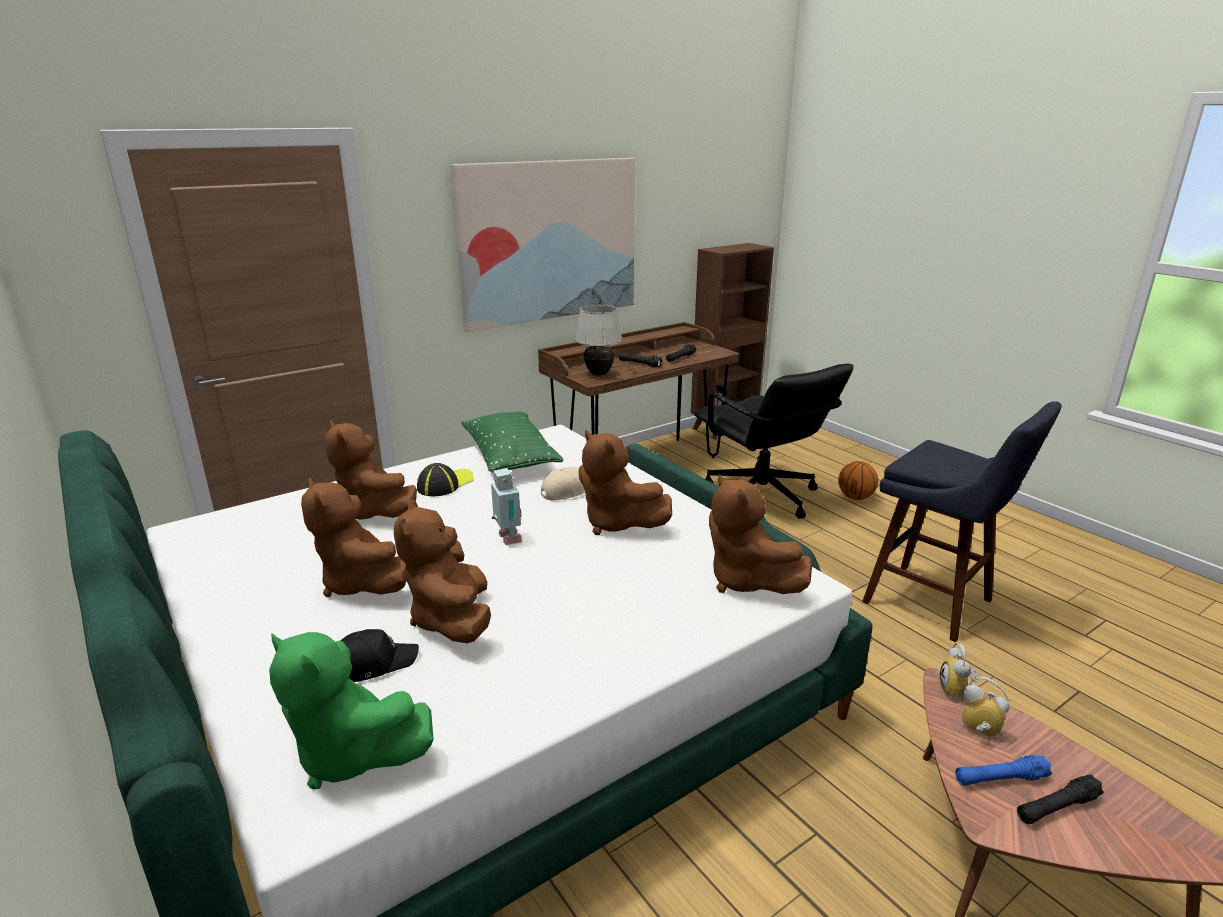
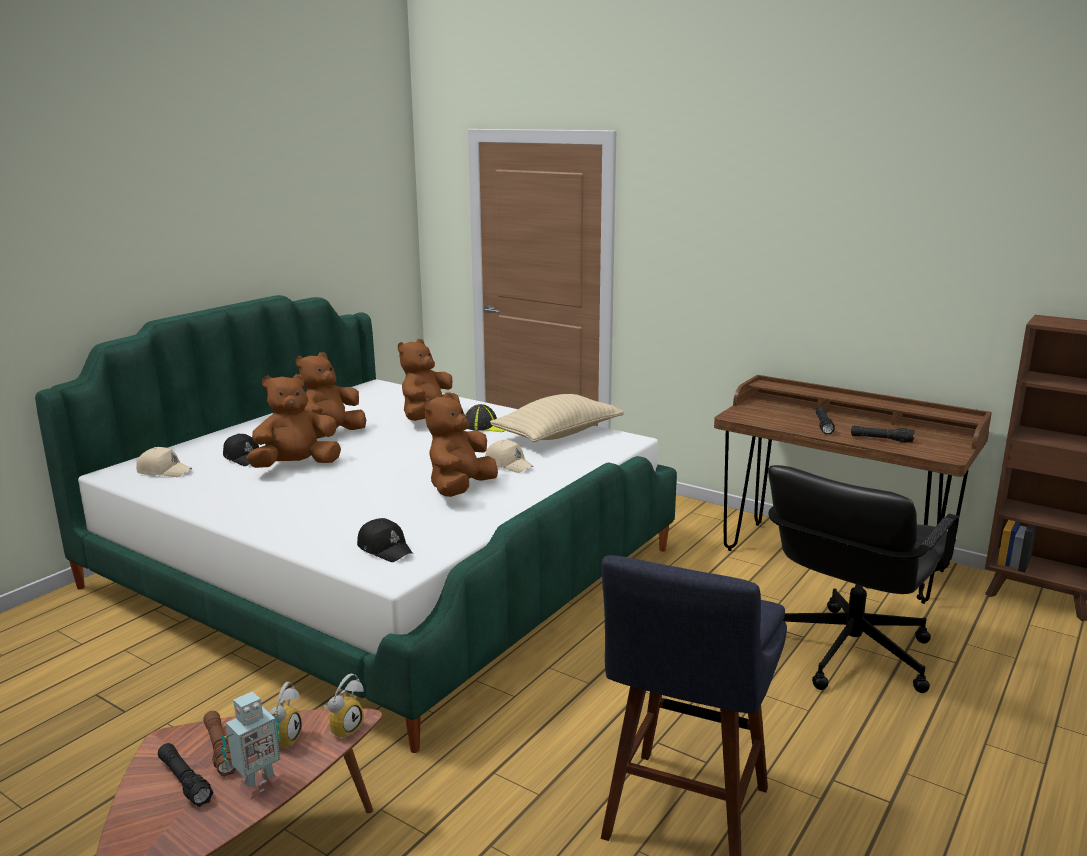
camera: 70 degrees right, 5 degrees down
green plush toy [269,632,434,789] -> beige cap [136,447,192,477]
picture [450,158,635,332] -> none
green pillow [461,411,563,472] -> beige pillow [490,394,624,442]
toy robot [491,468,522,545] -> toy robot moved to [221,692,282,800]
white table lamp [575,304,623,376] -> none
brown plush toy [709,474,812,594] -> black cap [357,518,413,562]
basketball [838,461,878,500] -> none
alarm clock [939,643,979,701] -> alarm clock turned 135 degrees clockwise [323,674,364,740]
blue flashlight [955,755,1052,786] -> brown flashlight [203,711,236,777]

